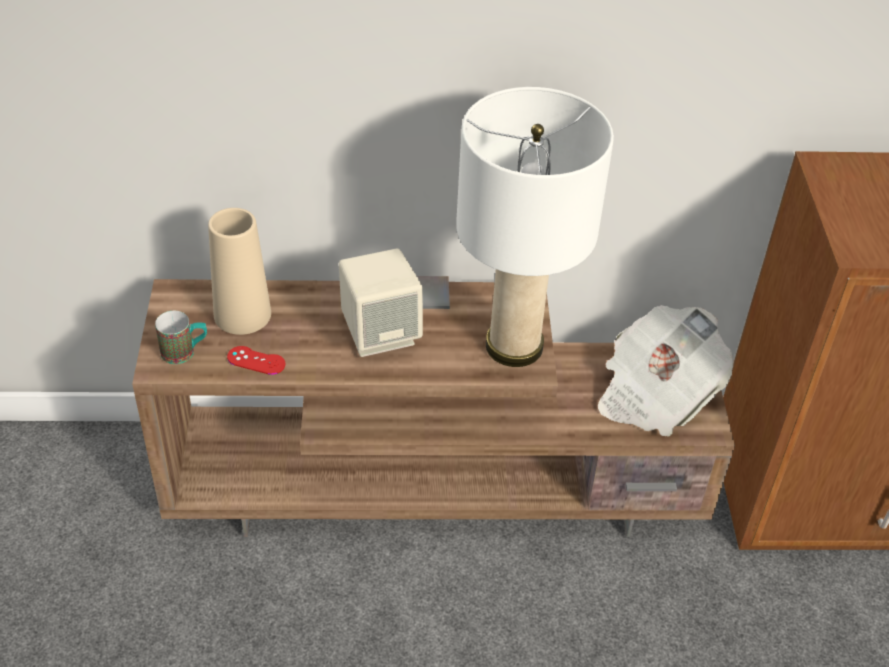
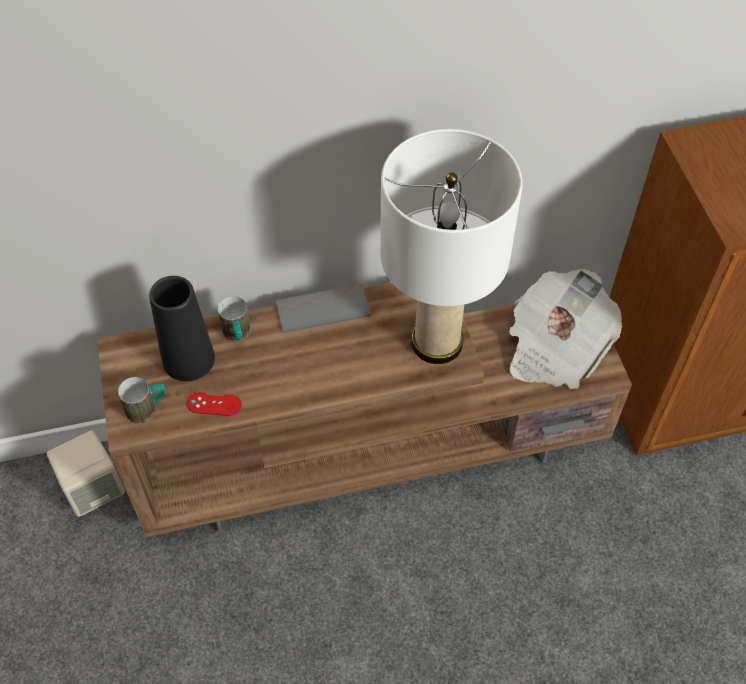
camera: 10 degrees left, 10 degrees up
beige vase [208,208,271,335] -> black vase [149,276,215,381]
beige speaker [338,248,423,357] -> beige speaker moved to [47,430,125,517]
none -> mug [218,296,251,342]

